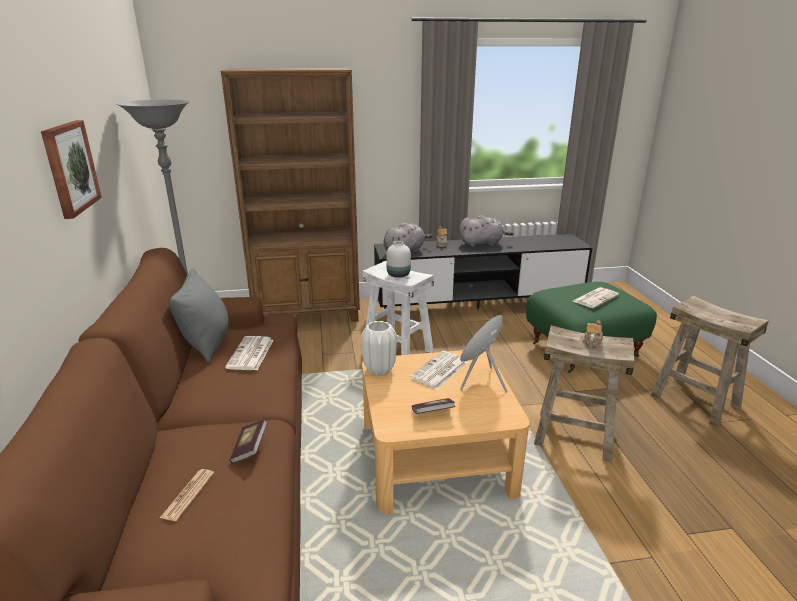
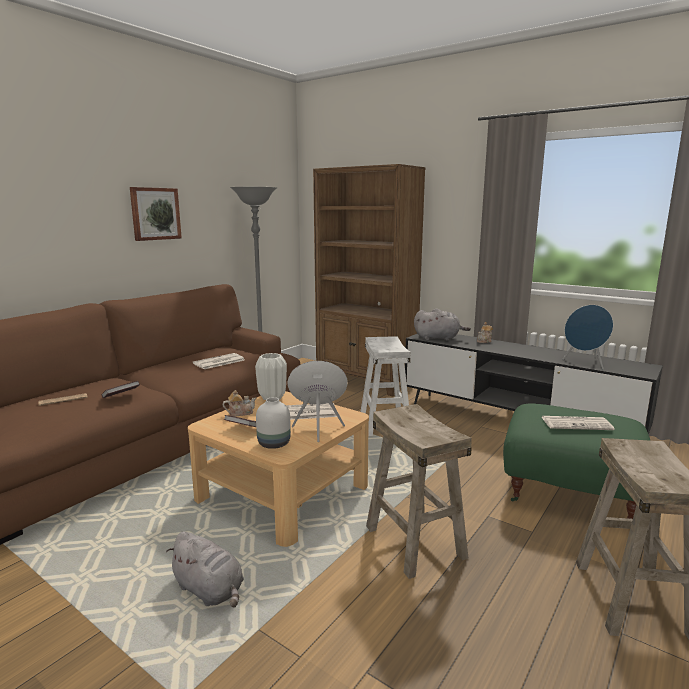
camera: 45 degrees right, 10 degrees down
grey pillow [170,269,229,363] -> none
white vase [386,241,411,278] -> white vase moved to [256,397,291,449]
grey plush toy [459,215,514,247] -> grey plush toy moved to [166,531,244,608]
teapot [582,320,603,348] -> teapot moved to [223,390,256,417]
none -> blue speaker [562,305,613,370]

